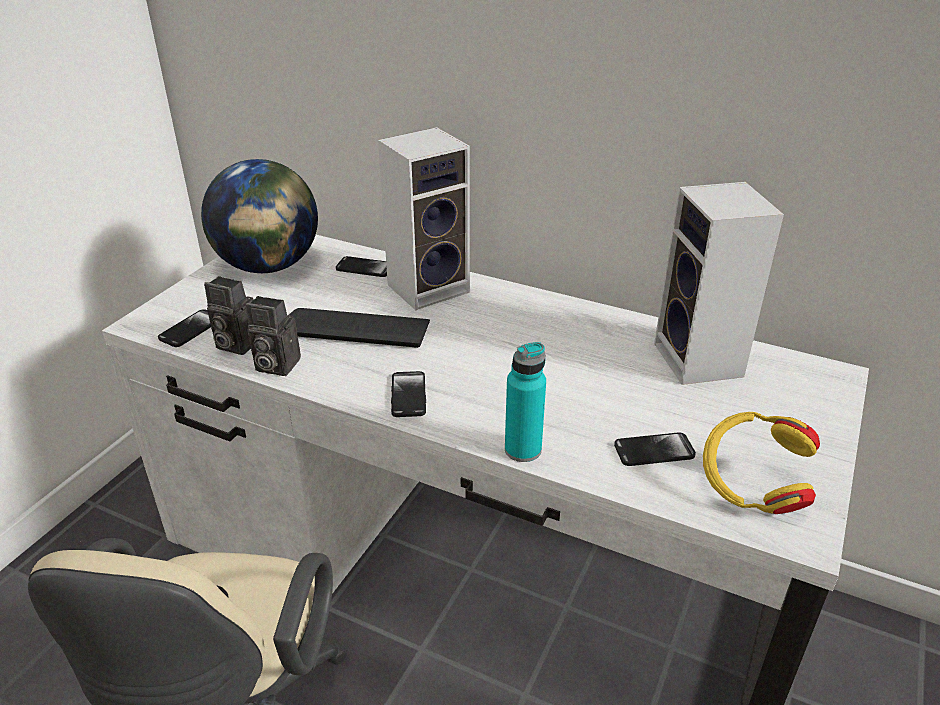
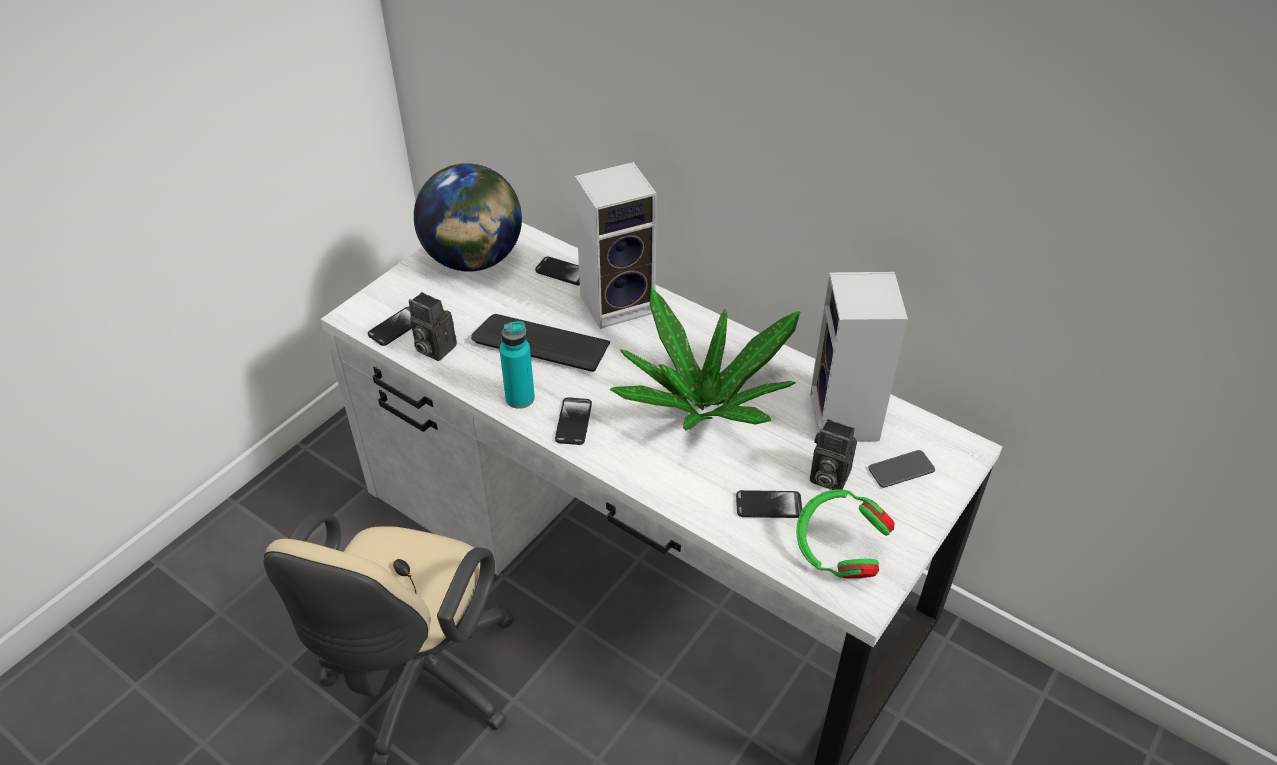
camera: 10 degrees right, 10 degrees up
camera [245,296,301,376] -> camera moved to [810,419,857,490]
turquoise bottle [505,342,546,462] -> turquoise bottle moved to [499,321,535,409]
yellow headphones [703,412,820,514] -> green headphones [796,489,895,578]
none -> potted plant [609,287,800,430]
none -> phone [868,450,935,488]

